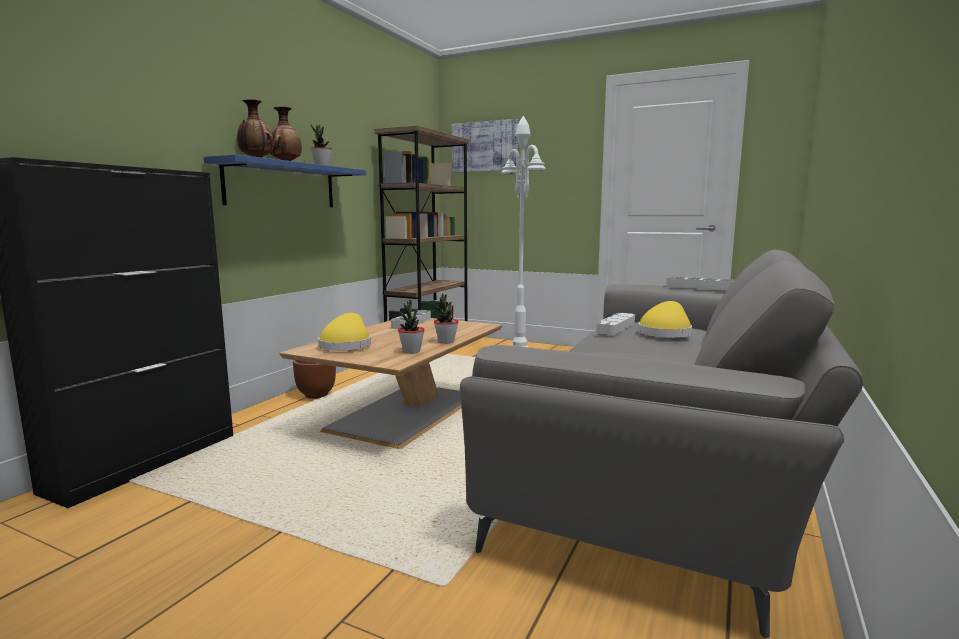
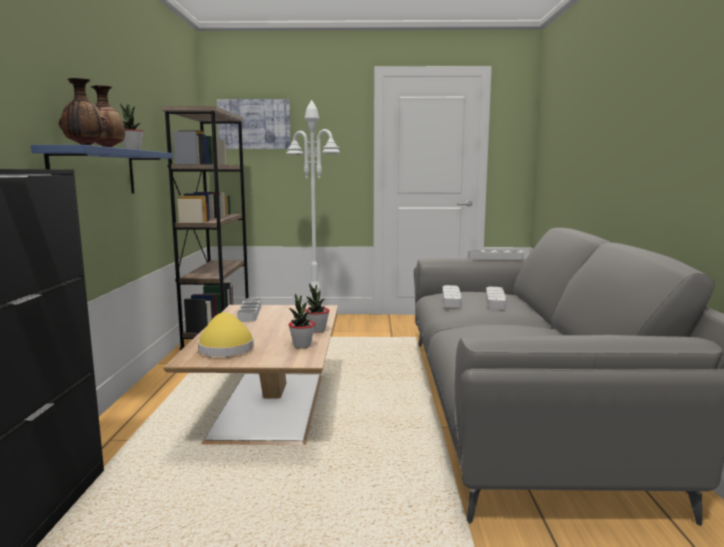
camera: 25 degrees left, 0 degrees up
brown planter [293,360,336,399] -> none
yellow hat [638,301,692,338] -> grey tray [486,287,506,309]

